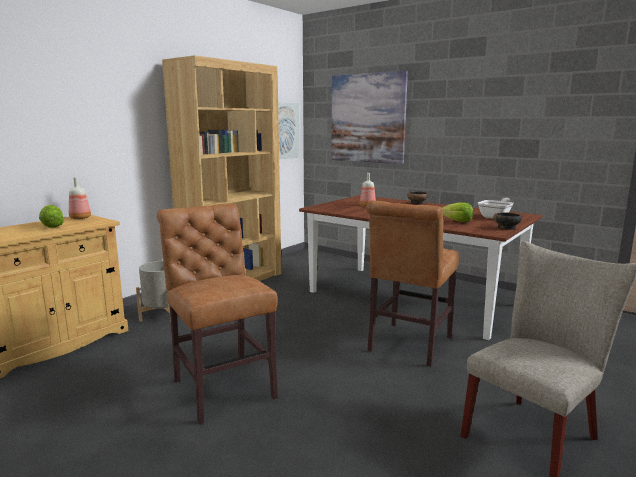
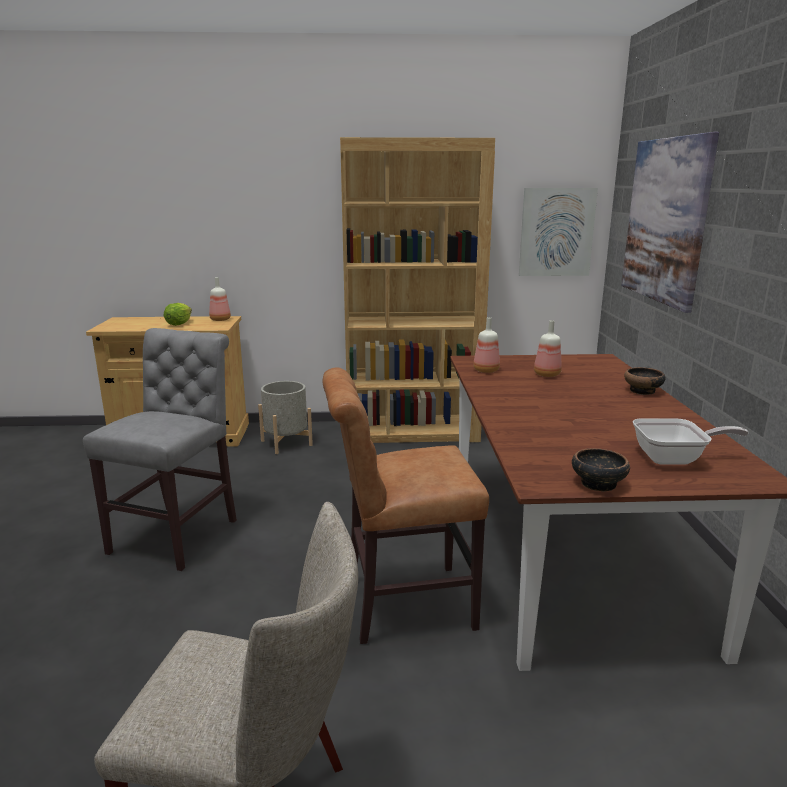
camera: 50 degrees right, 5 degrees up
brown chair [157,203,278,424] -> grey chair [83,328,237,571]
lettuce [442,203,473,222] -> none
none -> bottle [473,317,500,373]

